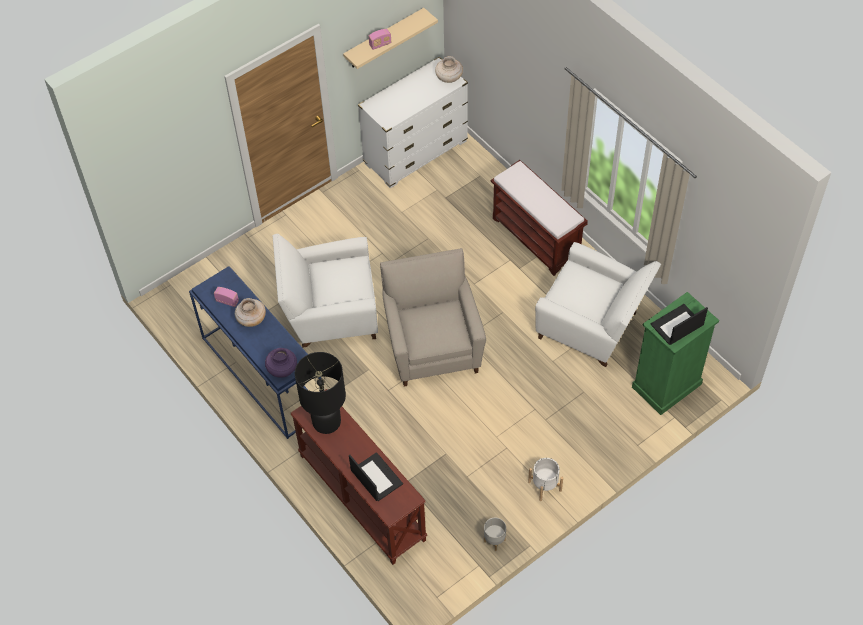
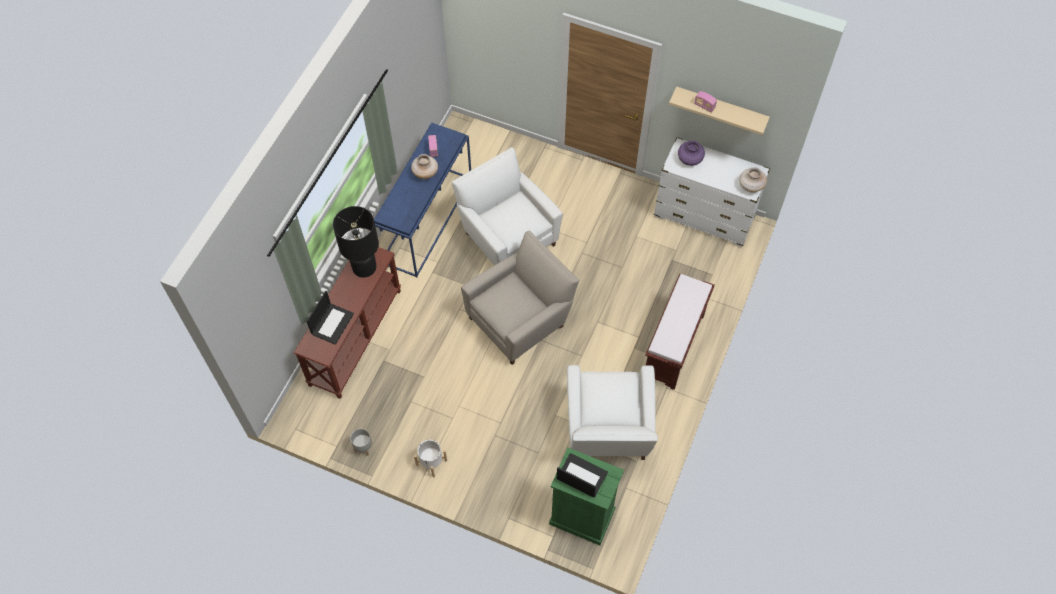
camera: 60 degrees right, 5 degrees up
purple vase [265,348,297,378] -> purple vase moved to [678,140,705,166]

